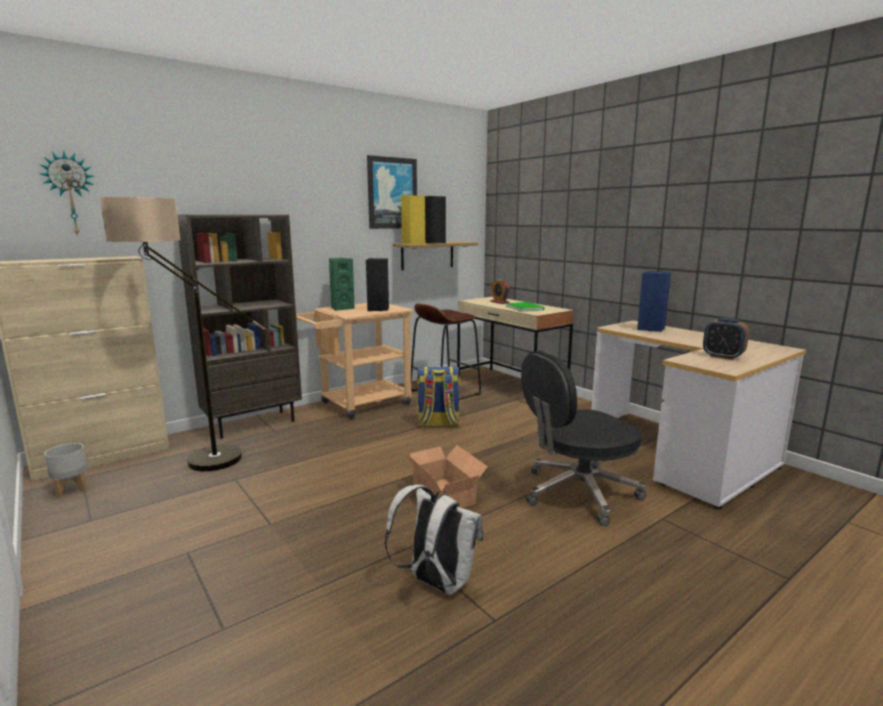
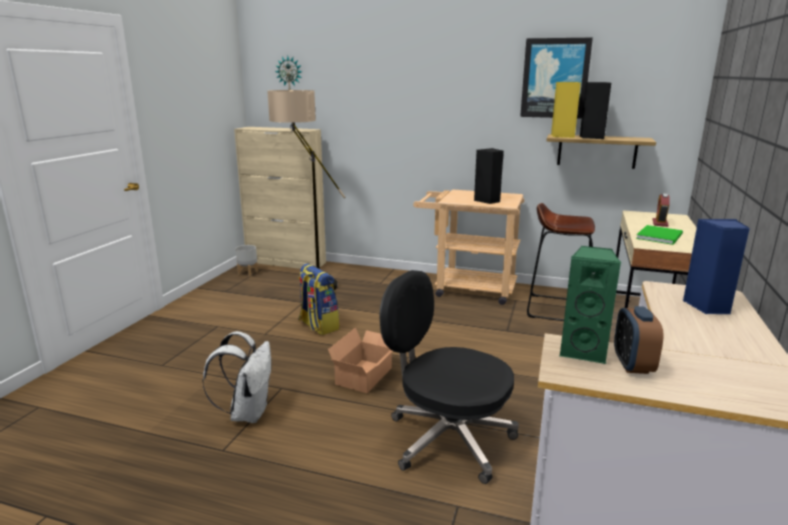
camera: 55 degrees right, 5 degrees up
brown bookcase [177,214,302,439] -> none
green speaker [329,258,355,311] -> green speaker moved to [559,246,621,364]
backpack [417,367,460,427] -> backpack moved to [298,263,339,335]

